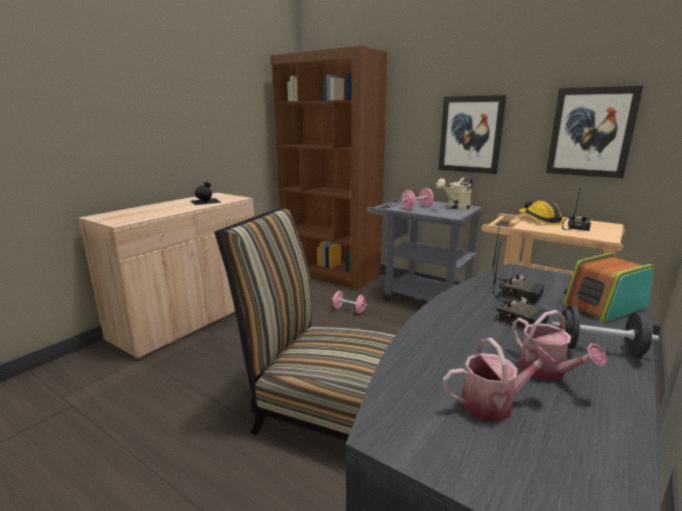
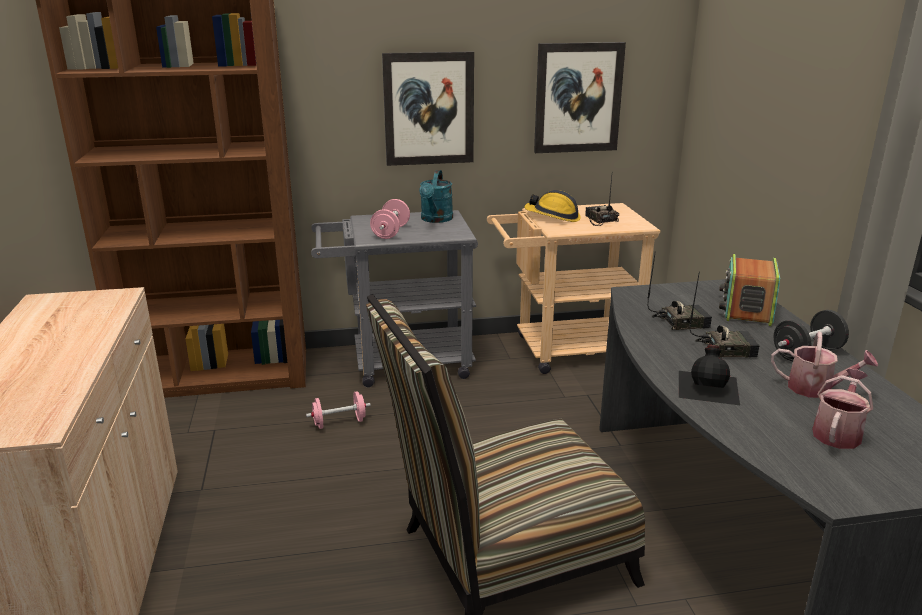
camera: 45 degrees left, 5 degrees up
black bottle [191,182,222,205] -> black bottle moved to [679,345,740,405]
beige watering can [436,176,473,210] -> turquoise watering can [419,170,453,223]

